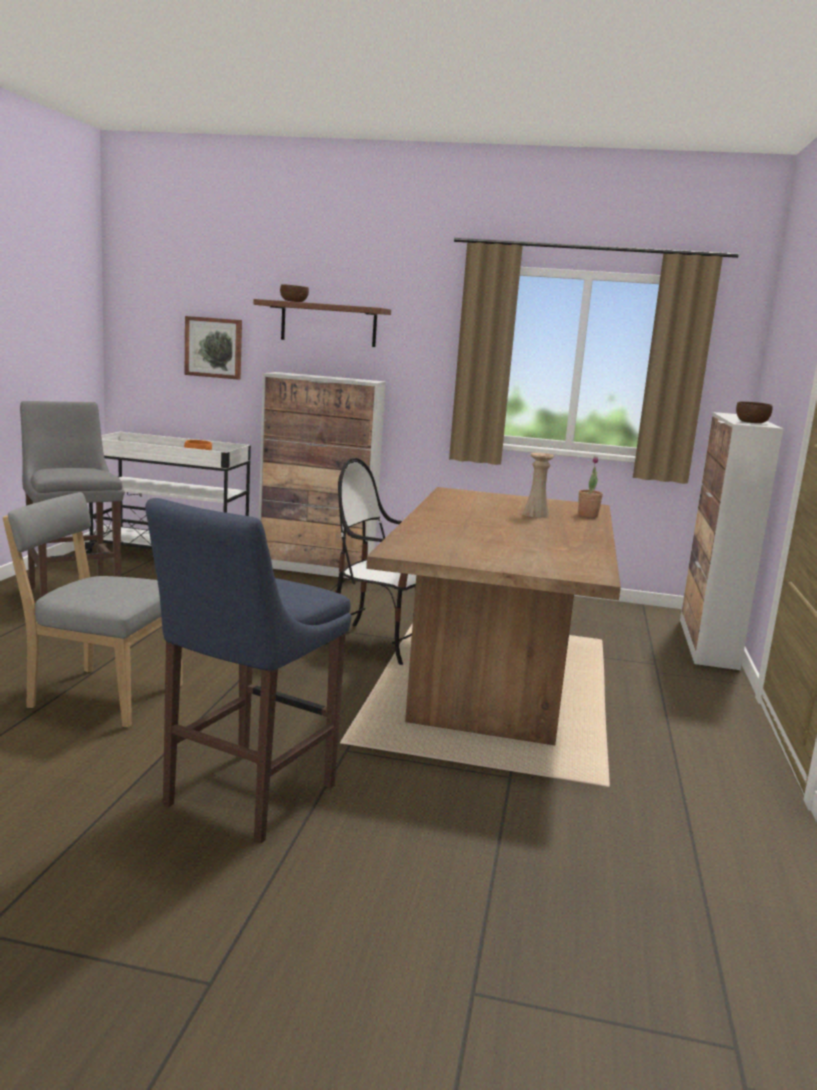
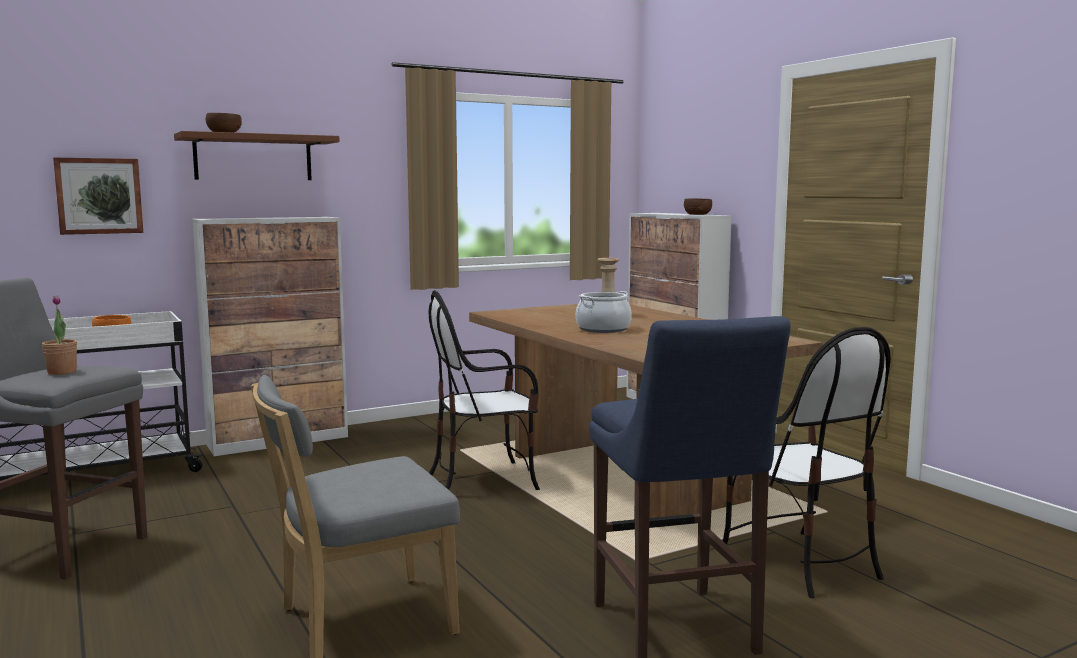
camera: 40 degrees left, 5 degrees down
potted plant [578,456,603,517] -> potted plant moved to [42,296,77,375]
none -> cooking pot [576,291,632,333]
none -> chair [723,327,891,598]

